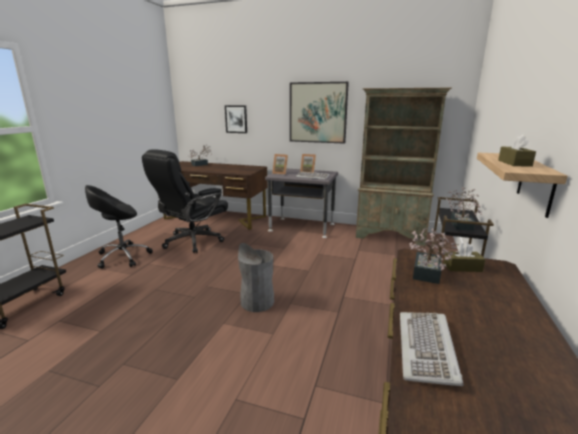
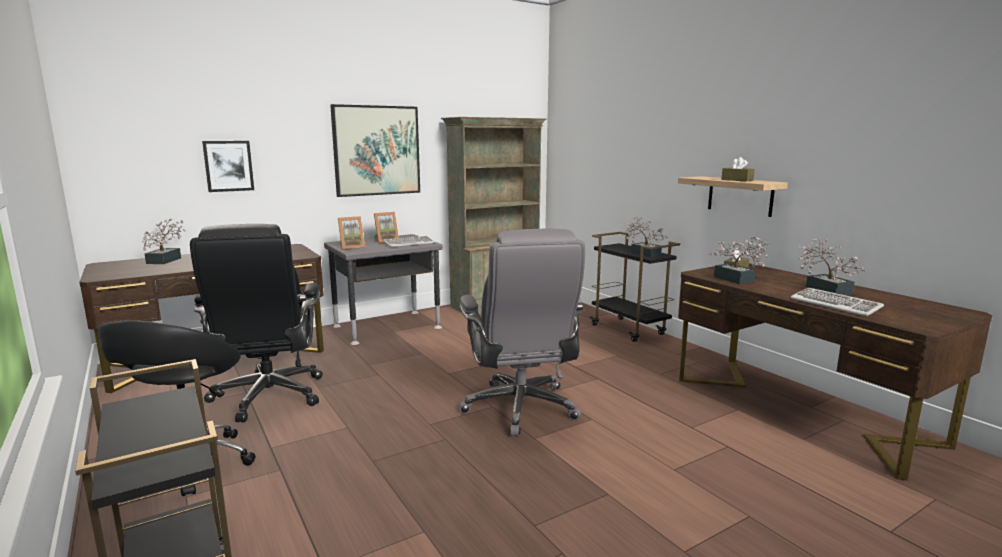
camera: 50 degrees left, 5 degrees down
grey trash can [238,243,274,312] -> grey office chair [459,229,585,437]
none -> potted plant [799,238,865,296]

